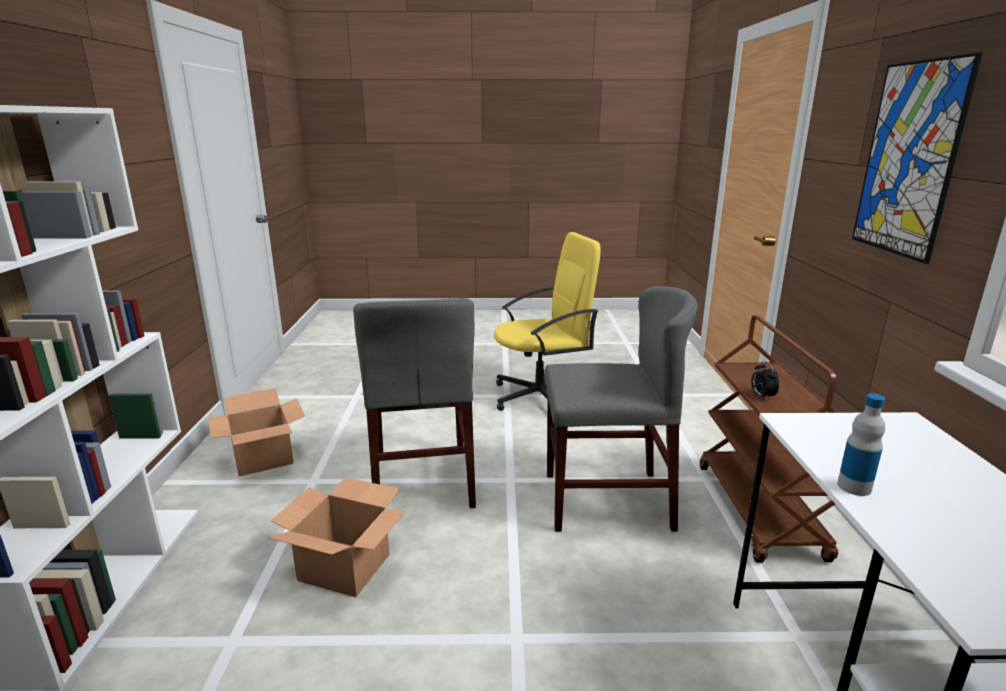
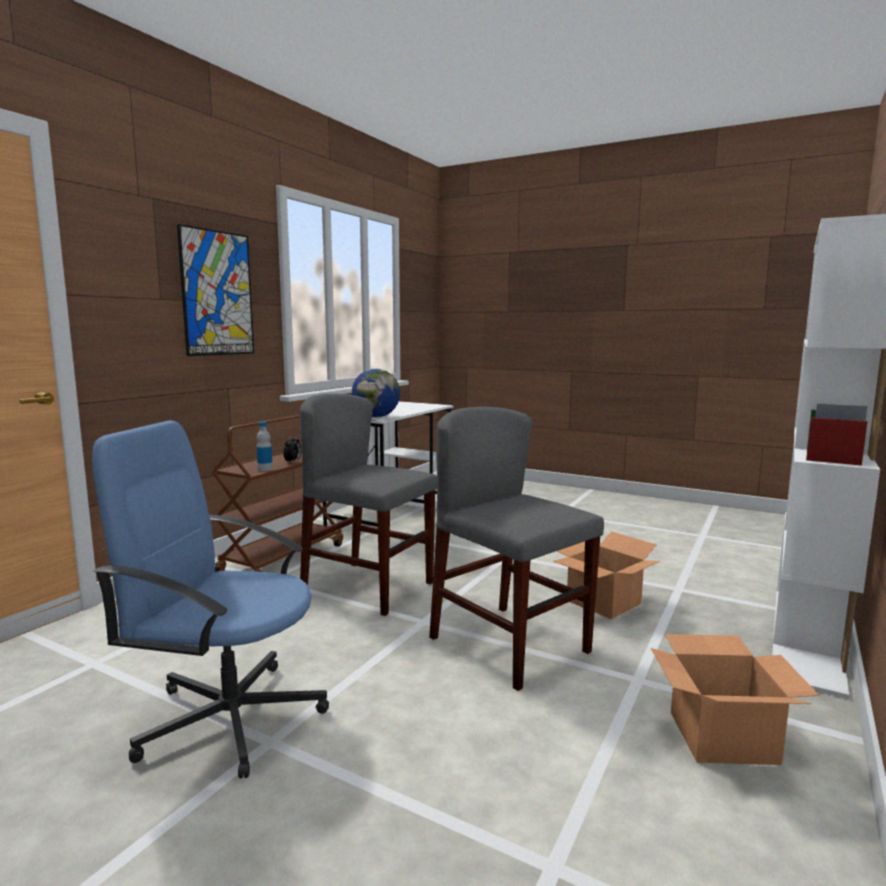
camera: 150 degrees left, 10 degrees down
grey chair [353,298,476,508] -> grey chair turned 60 degrees counterclockwise [429,407,604,691]
yellow office chair [494,232,601,411] -> blue office chair [92,421,329,779]
bottle [837,393,885,496] -> bottle moved to [256,421,273,471]
none -> globe [352,369,400,418]

